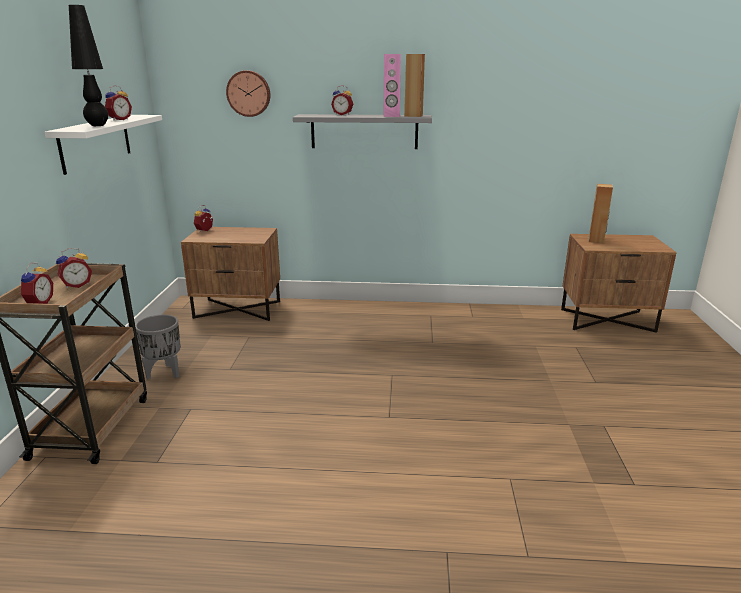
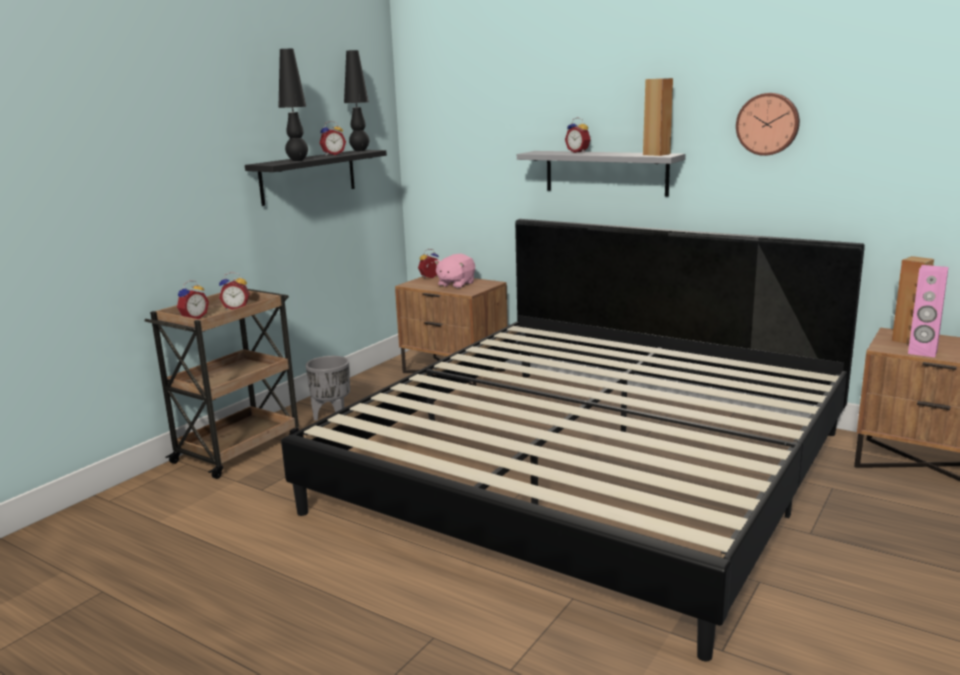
camera: 30 degrees right, 5 degrees down
white shelf [45,115,162,175] -> black shelf [245,150,387,206]
wall clock [226,70,270,117] -> wall clock moved to [736,93,800,156]
pink speaker [384,54,401,117] -> pink speaker moved to [908,265,949,357]
none -> bed [281,219,865,661]
none -> black table lamp [344,50,369,151]
none -> pink plush toy [434,254,475,289]

